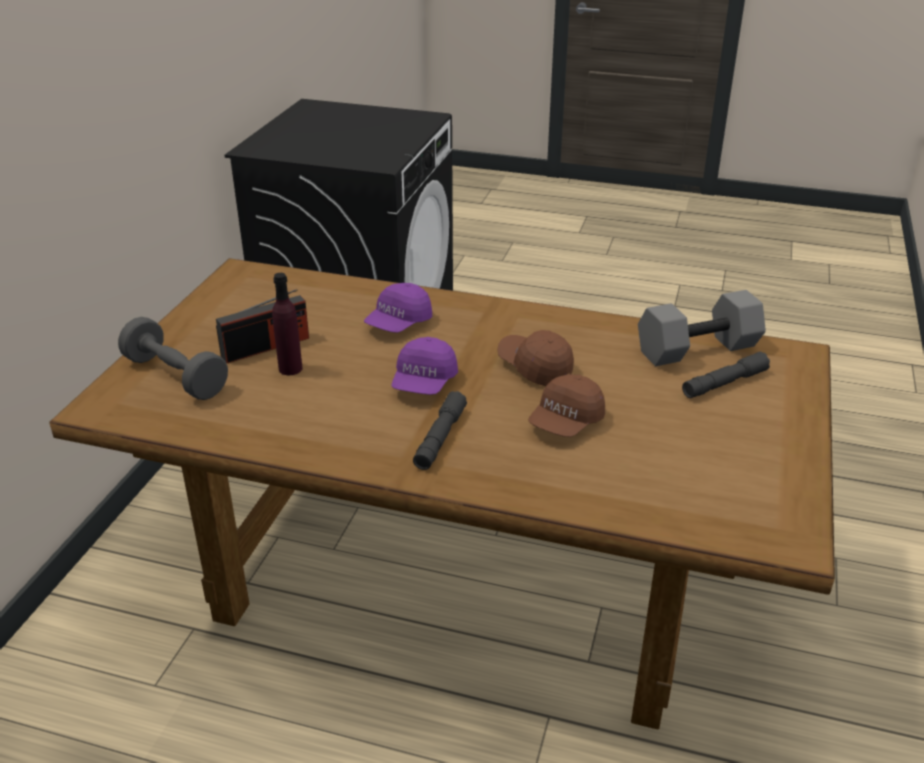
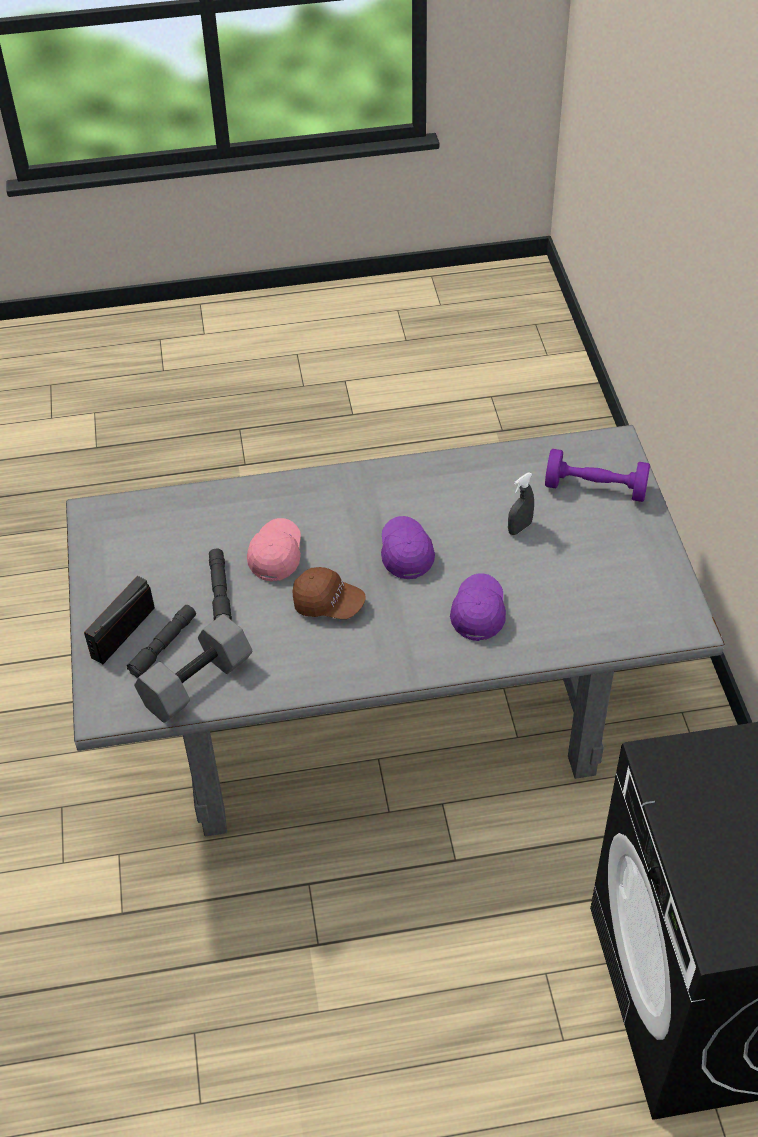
camera: 155 degrees right, 15 degrees up
brown dining table [50,258,835,730] -> grey dining table [66,425,725,836]
grey dumbbell [118,317,228,400] -> purple dumbbell [545,449,650,502]
radio [216,289,309,363] -> radio moved to [84,576,155,664]
purple bottle [272,273,303,375] -> grey spray bottle [508,472,534,535]
grey flashlight [413,391,467,470] -> grey flashlight moved to [209,549,232,620]
brown cap [528,374,605,437] -> pink cap [247,518,301,582]

